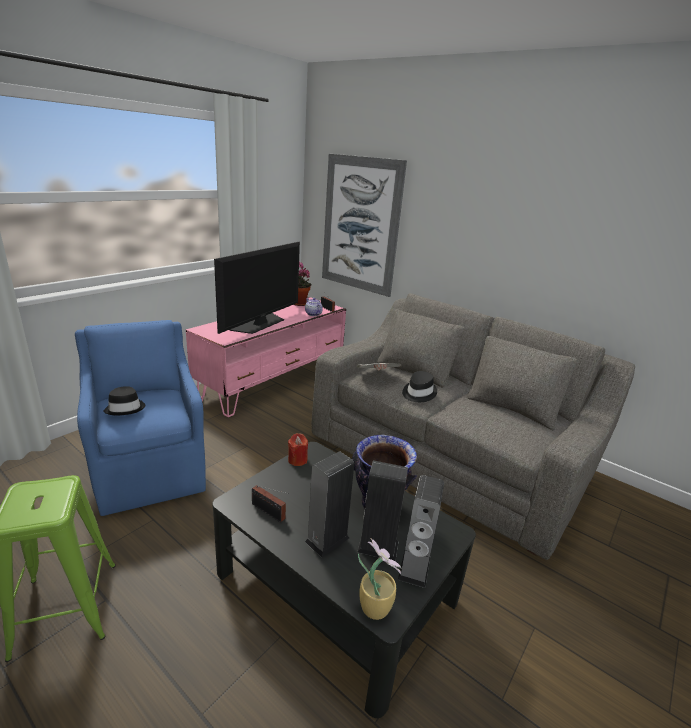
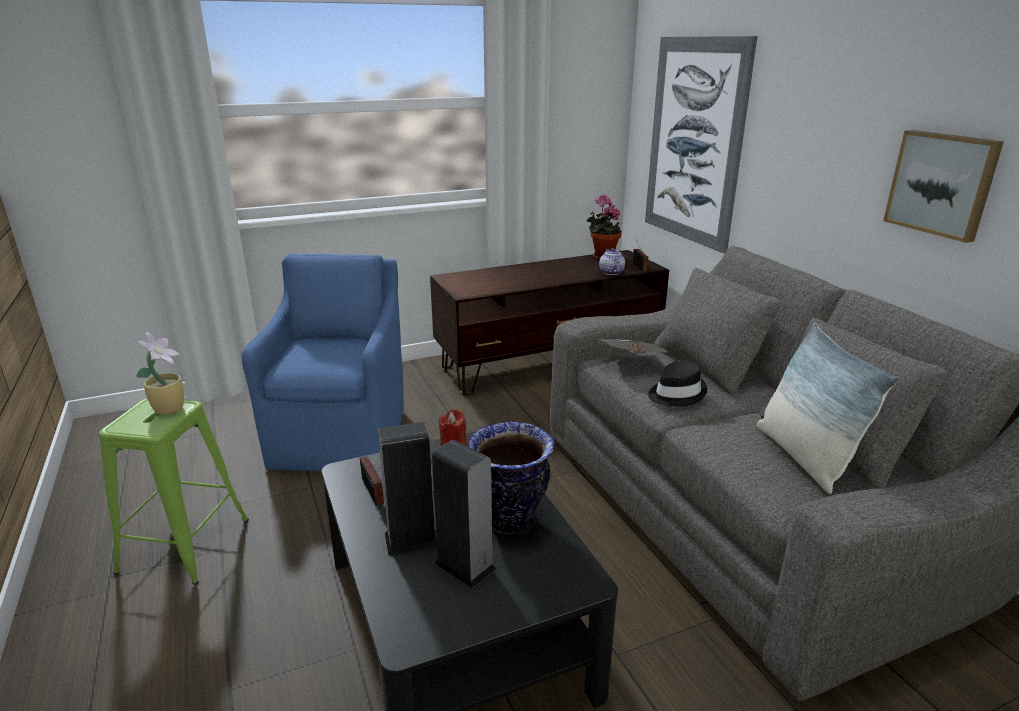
camera: 30 degrees right, 0 degrees up
black hat [103,386,146,415] -> none
pink tv stand [186,297,346,417] -> brown tv stand [430,250,669,396]
television [214,242,300,334] -> none
potted plant [358,539,402,620] -> potted plant moved to [136,332,184,414]
speaker [398,475,444,588] -> none
none -> pillow [757,322,899,494]
none -> picture [883,130,1004,243]

